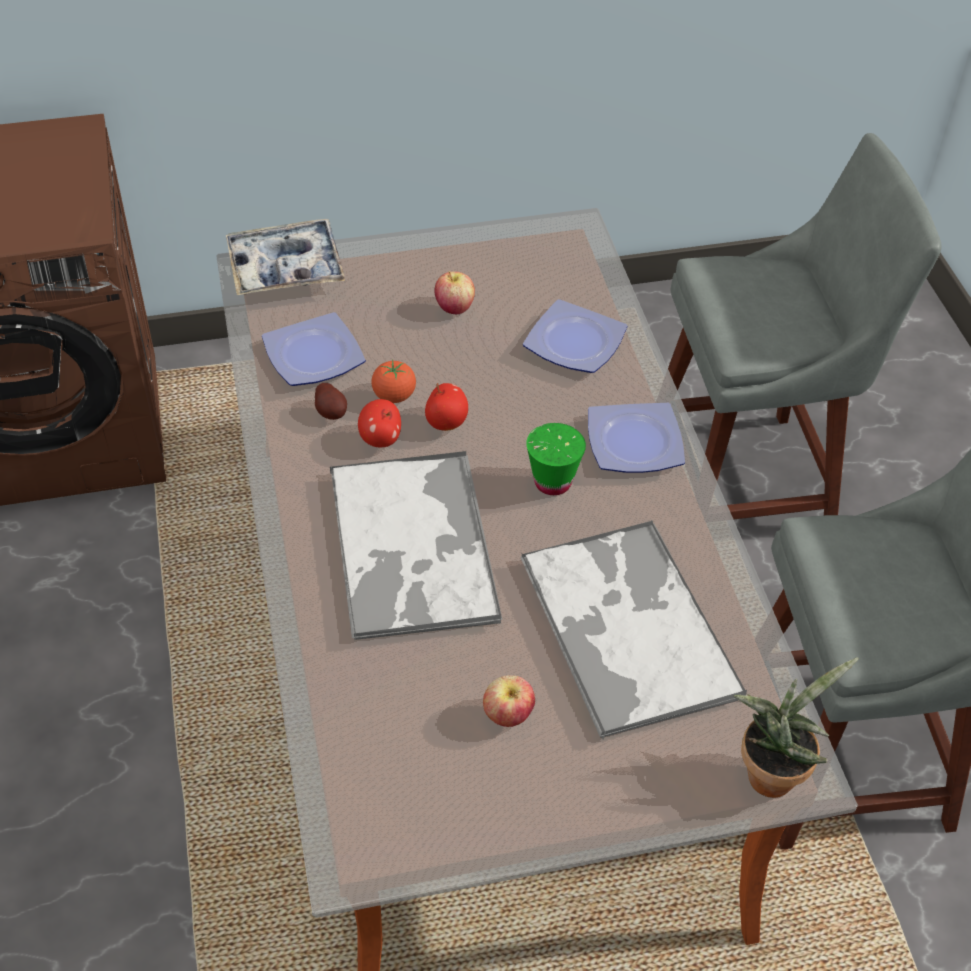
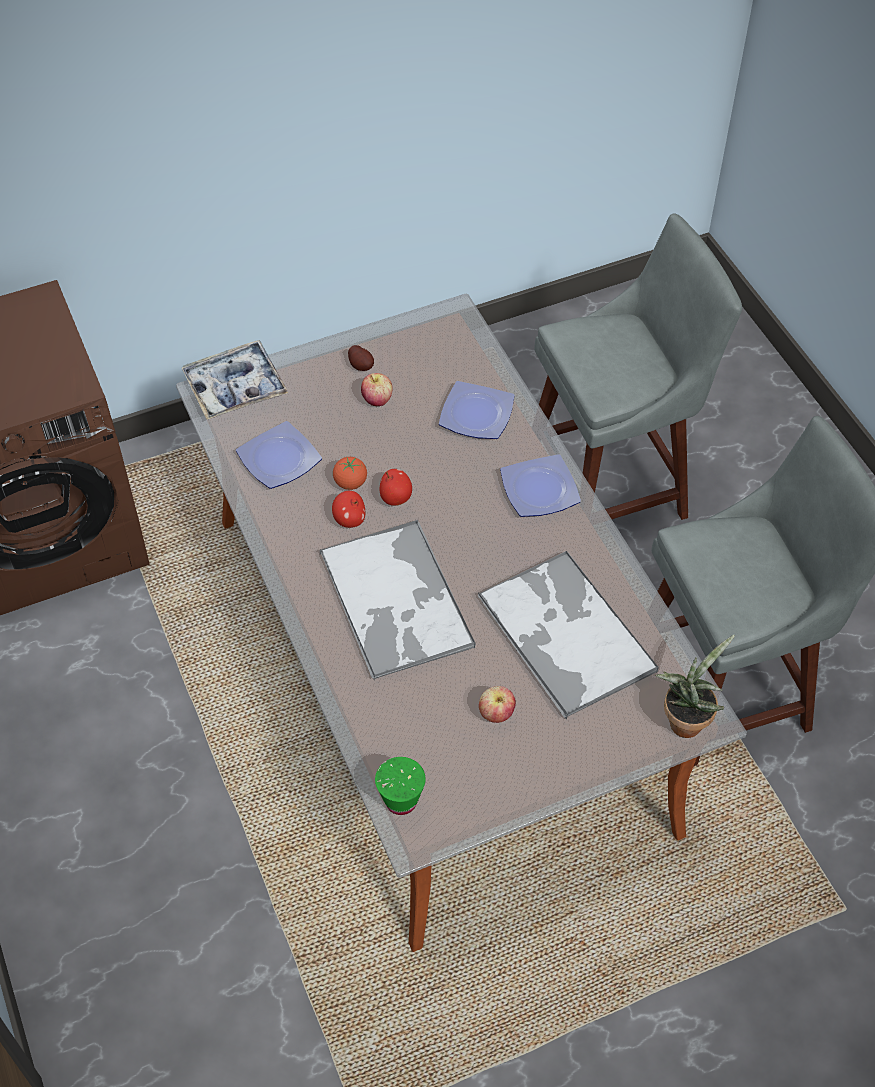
camera: 10 degrees left, 5 degrees up
potato [315,383,347,420] -> potato moved to [348,345,374,371]
green cup [526,423,586,495] -> green cup moved to [375,757,426,815]

